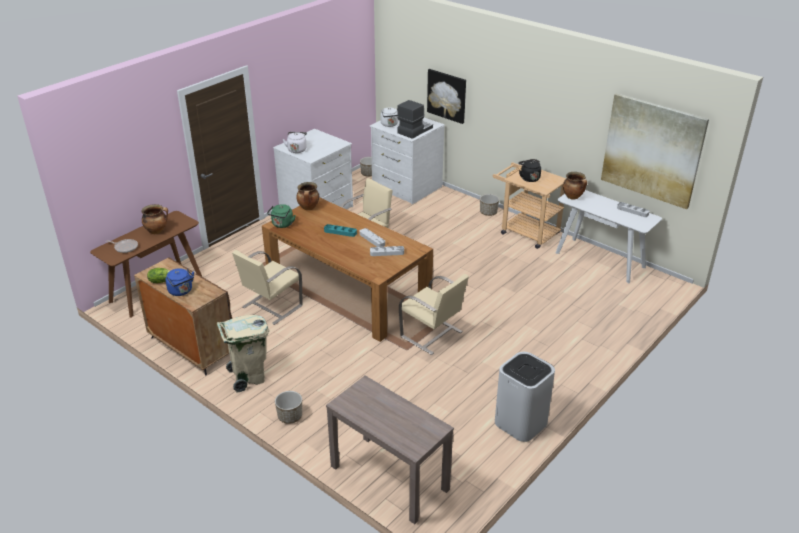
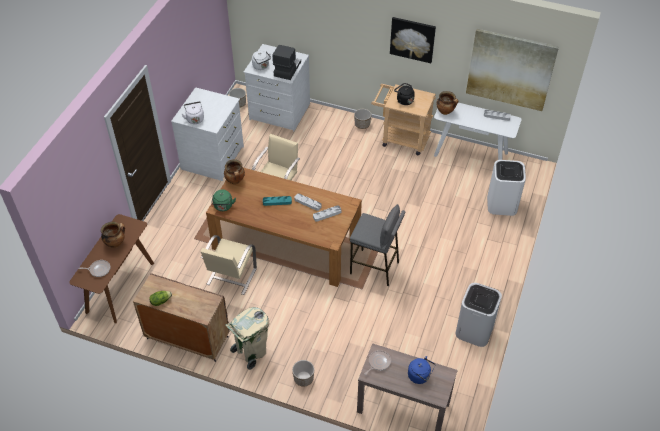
camera: 20 degrees left, 15 degrees up
blue kettle [166,268,194,296] -> blue kettle moved to [408,356,435,384]
beige chair [399,274,469,355] -> grey stool [350,204,405,286]
picture [427,69,466,124] -> picture moved to [390,17,436,63]
none -> frying pan [365,350,391,375]
none -> white trash can [487,160,526,216]

